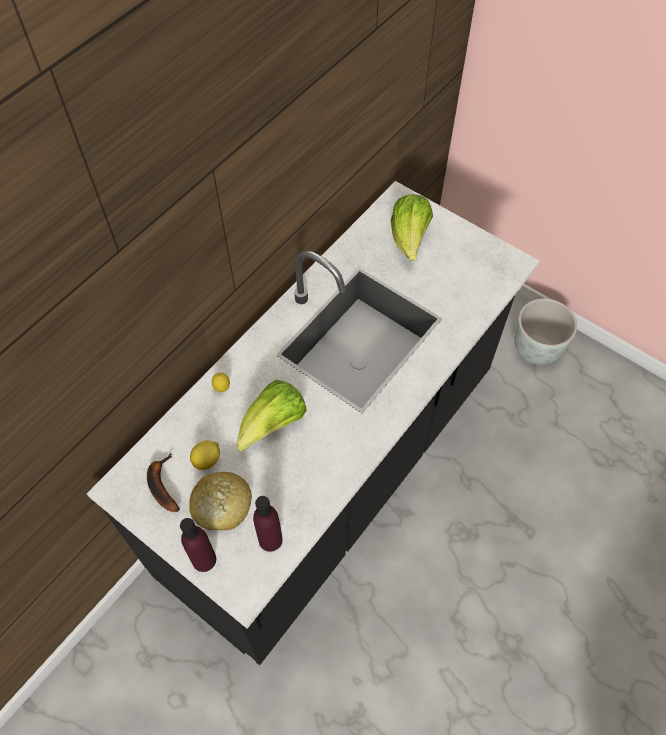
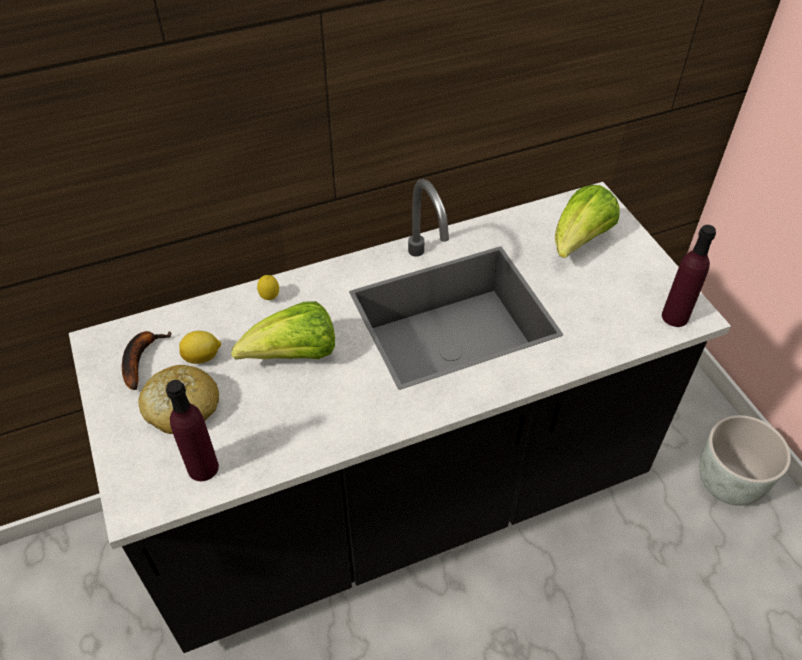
camera: 30 degrees right, 10 degrees down
purple bottle [180,518,216,572] -> purple bottle moved to [662,225,716,327]

